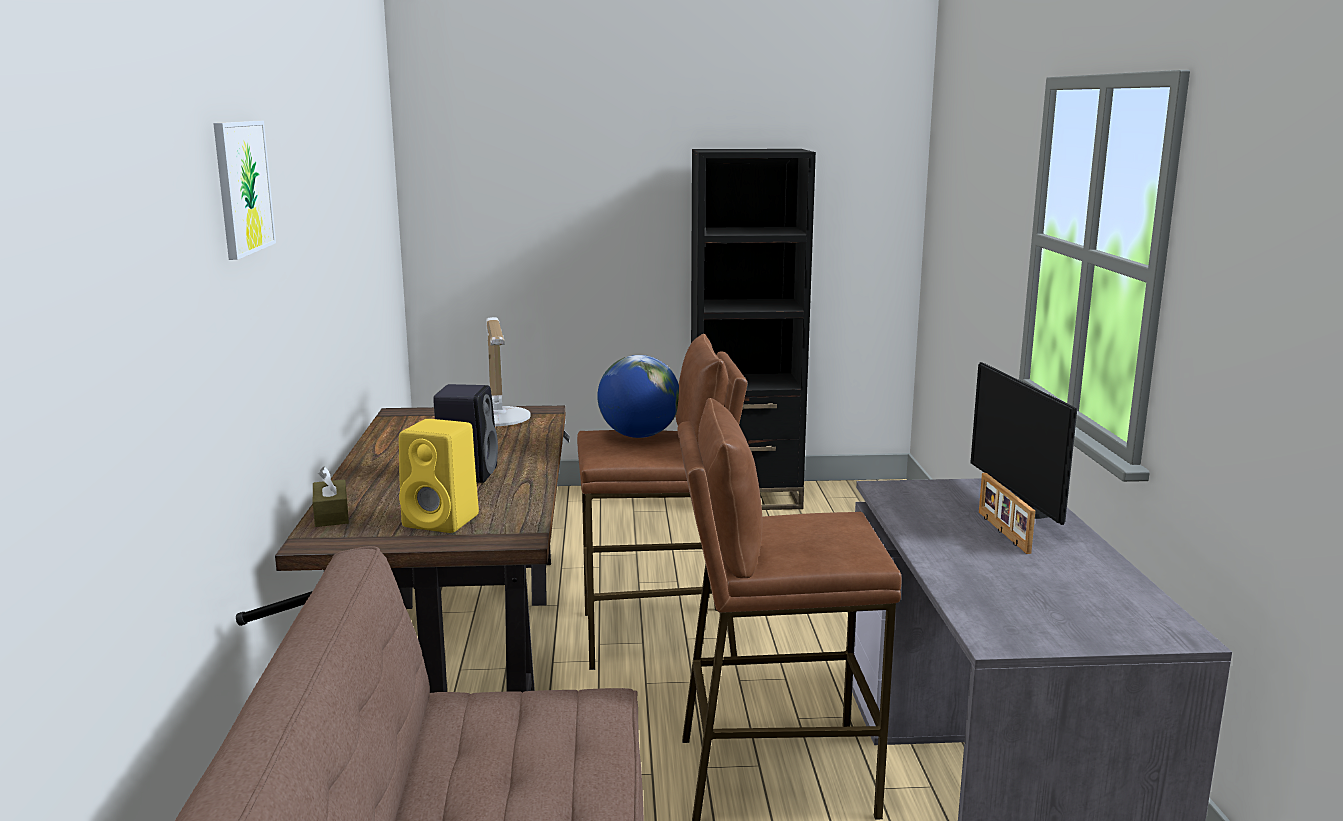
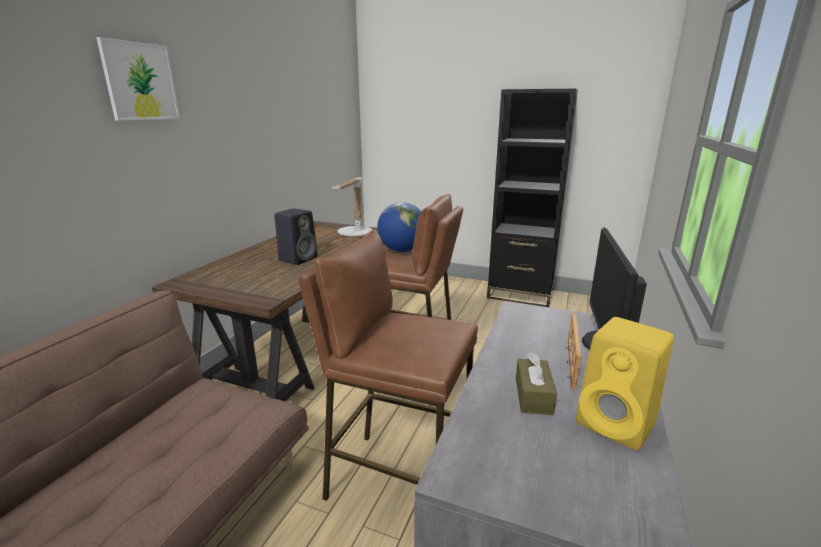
camera: 25 degrees right, 5 degrees up
brown tissue box [313,466,349,527] -> brown tissue box moved to [516,352,557,415]
yellow speaker [399,419,479,533] -> yellow speaker moved to [576,317,674,451]

